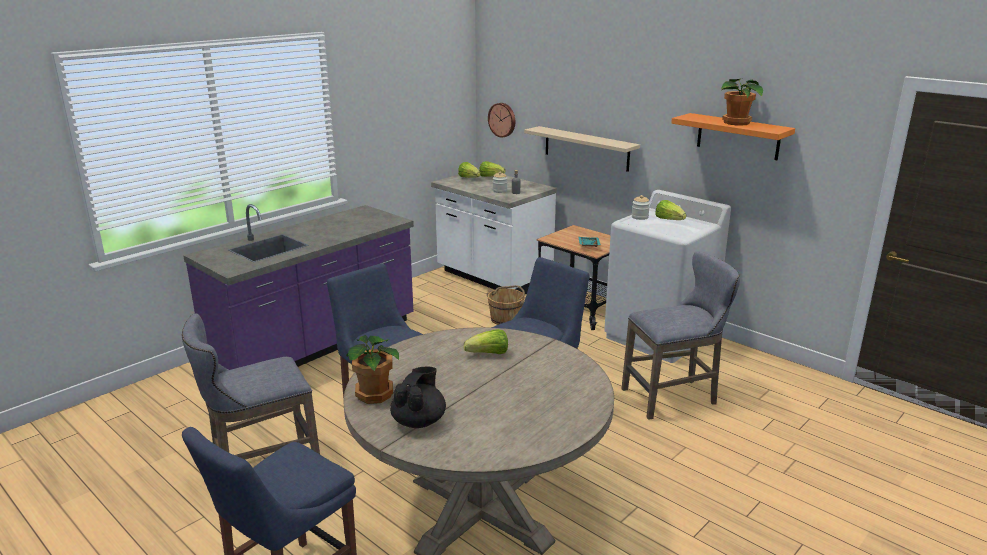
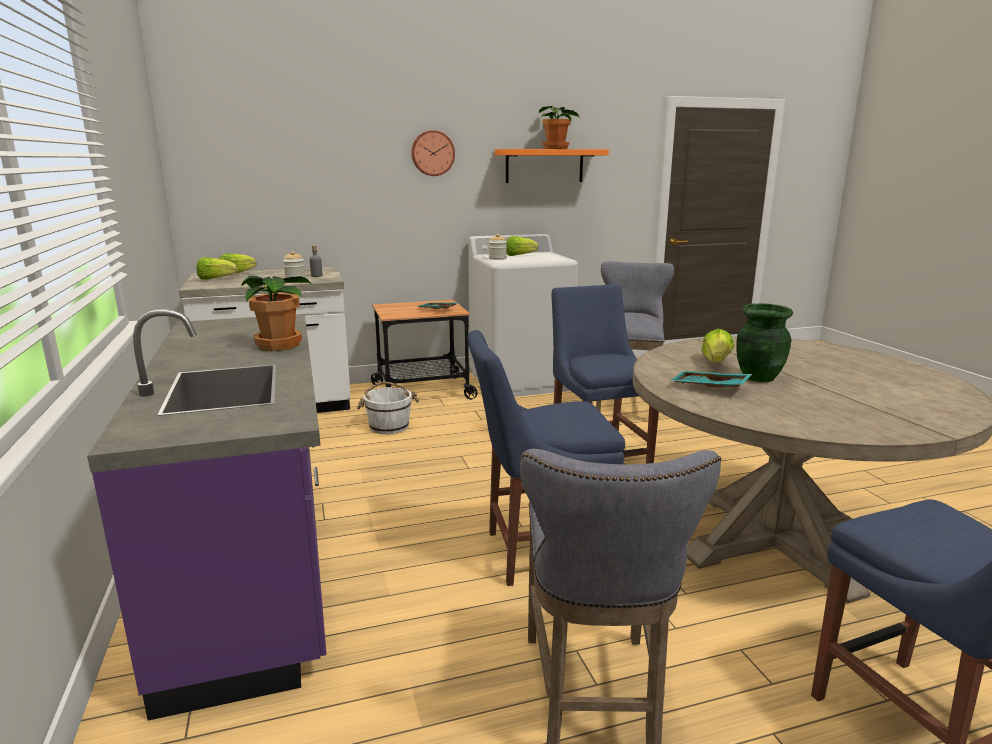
camera: 60 degrees left, 5 degrees down
potted plant [346,335,399,404] -> potted plant moved to [241,276,312,351]
black teapot [390,367,446,428] -> none
brown bucket [487,285,525,325] -> white bucket [357,382,419,434]
wall clock [488,103,515,138] -> wall clock moved to [411,130,455,176]
beige shelf [524,126,640,172] -> none
none -> turquoise tray [671,371,752,388]
none -> green vase [736,303,793,382]

